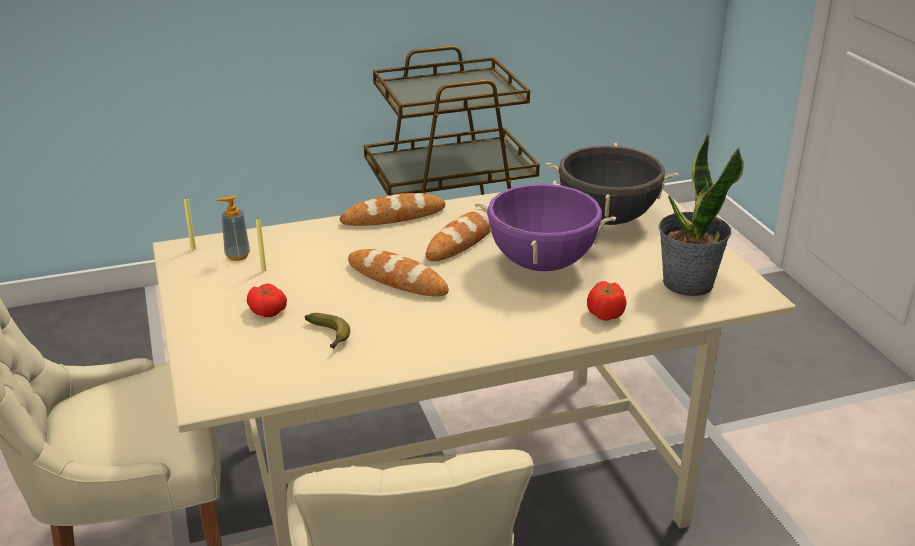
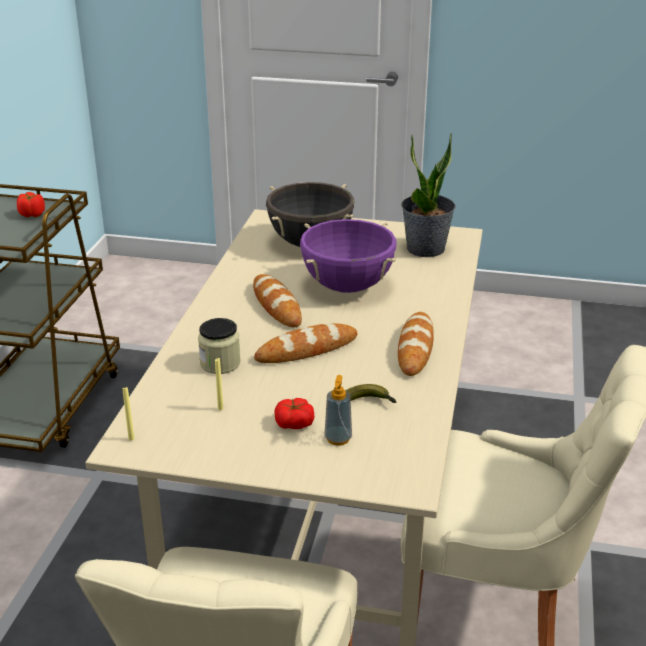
camera: 60 degrees left, 0 degrees up
soap dispenser [217,196,250,261] -> soap dispenser moved to [325,375,352,446]
bread [340,193,446,226] -> bread moved to [398,312,434,376]
tomato [587,281,626,321] -> tomato moved to [17,192,45,217]
none -> jar [198,318,240,374]

